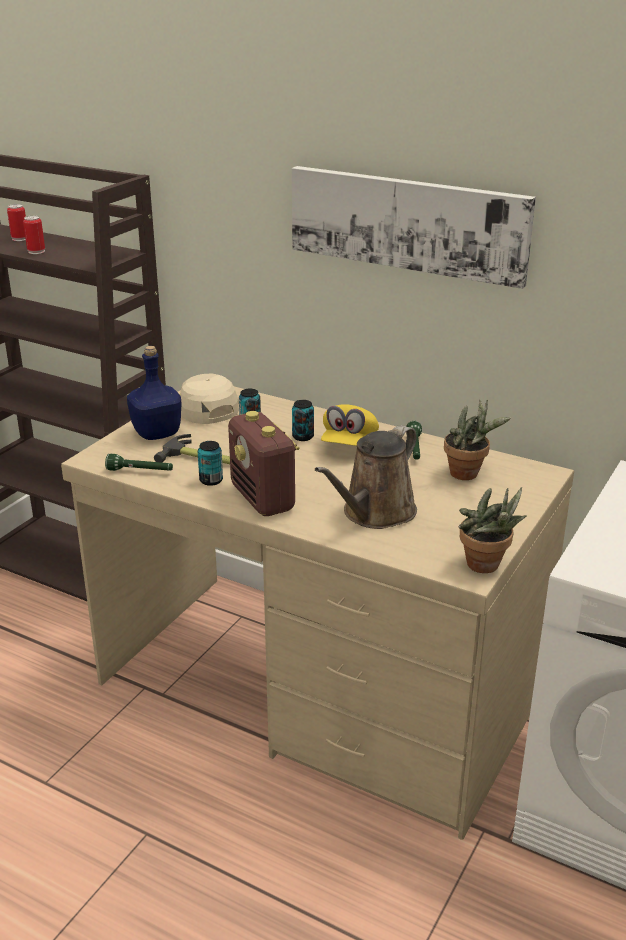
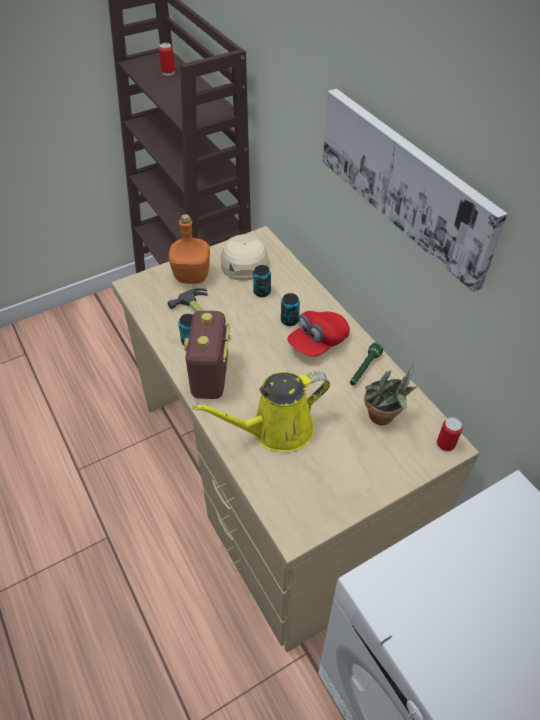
camera: 30 degrees right, 20 degrees up
can [23,216,45,254] -> can moved to [437,417,463,452]
green flashlight [105,454,173,471] -> none
blue bottle [127,346,181,440] -> orange bottle [169,214,210,284]
brown watering can [315,425,417,529] -> yellow watering can [192,372,330,452]
yellow cap [321,404,379,446] -> red cap [288,311,350,357]
potted plant [458,487,527,573] -> none

